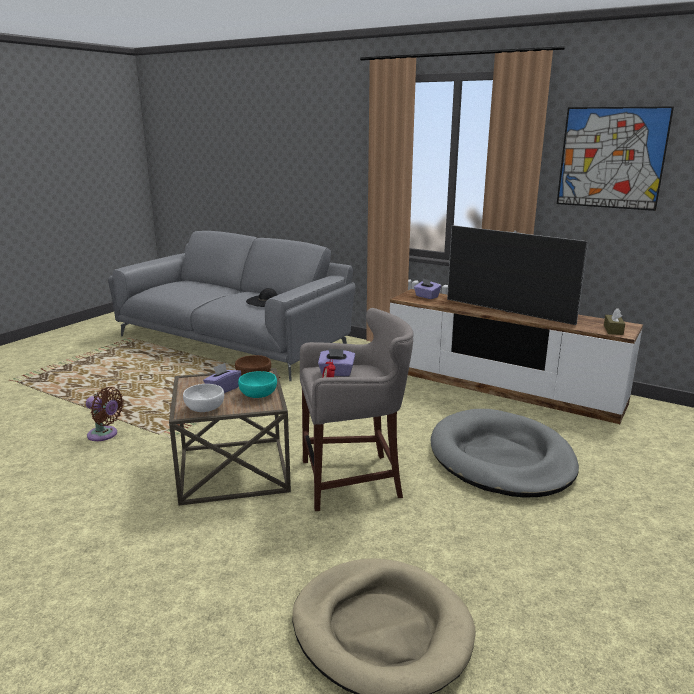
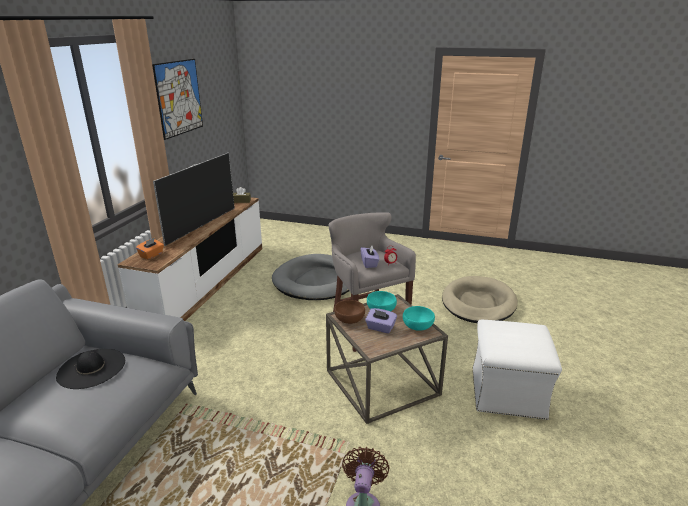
camera: 105 degrees left, 5 degrees up
white bowl [183,384,224,412] -> turquoise bowl [403,306,435,331]
purple tissue box [414,278,441,299] -> orange tissue box [136,238,164,259]
none -> white ottoman [472,320,562,420]

